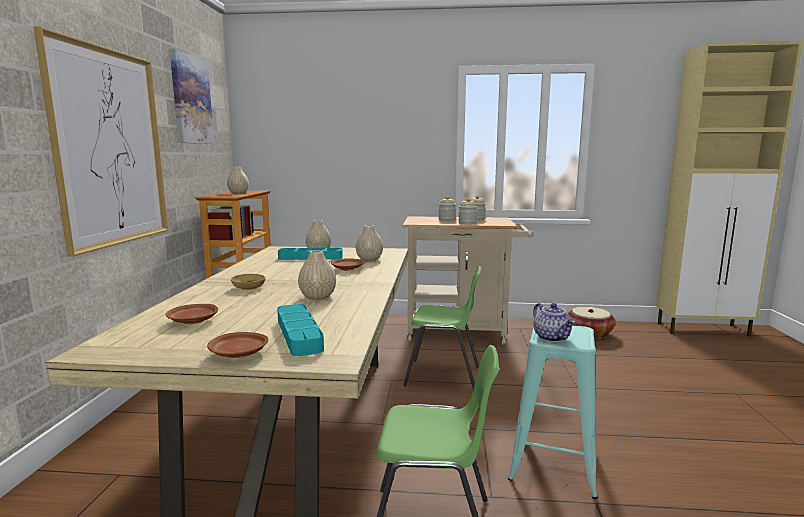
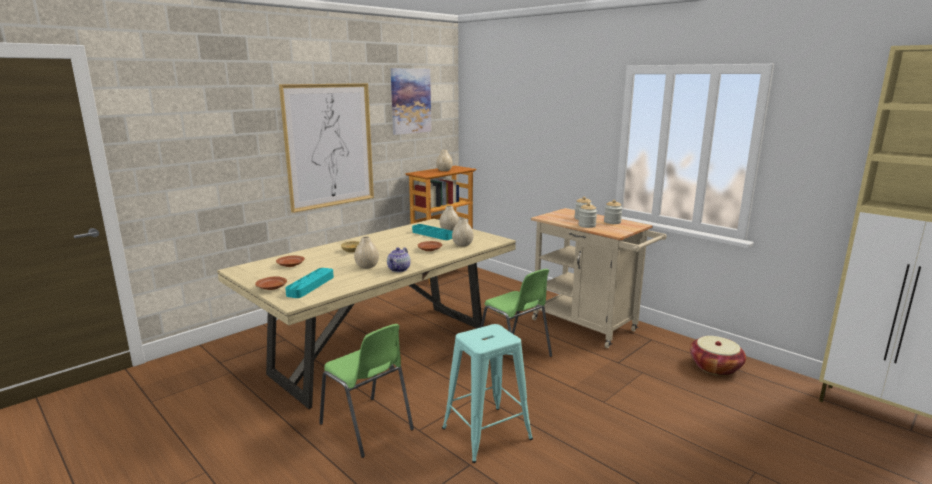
camera: 40 degrees right, 5 degrees up
teapot [533,303,575,342] -> teapot moved to [387,247,411,272]

